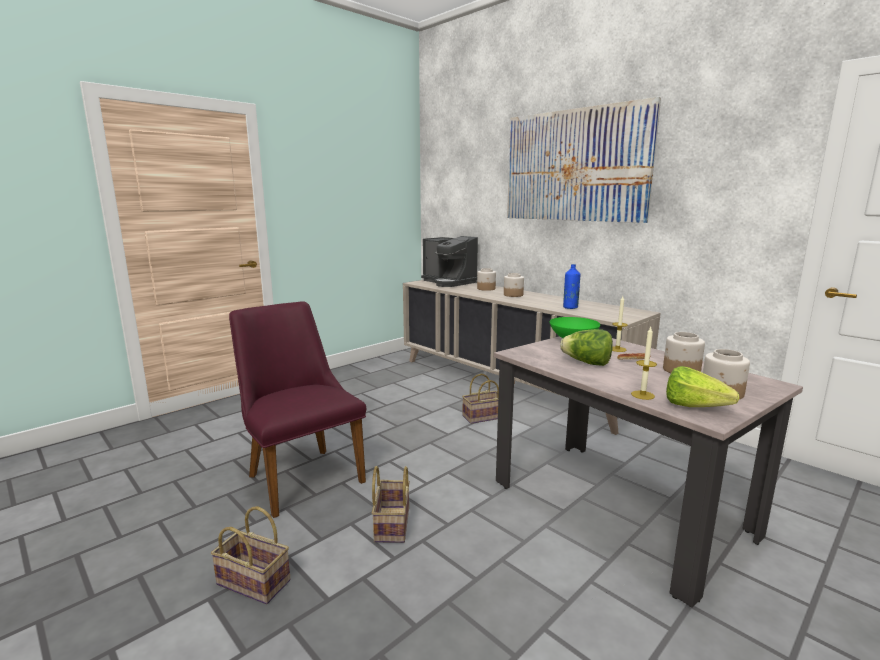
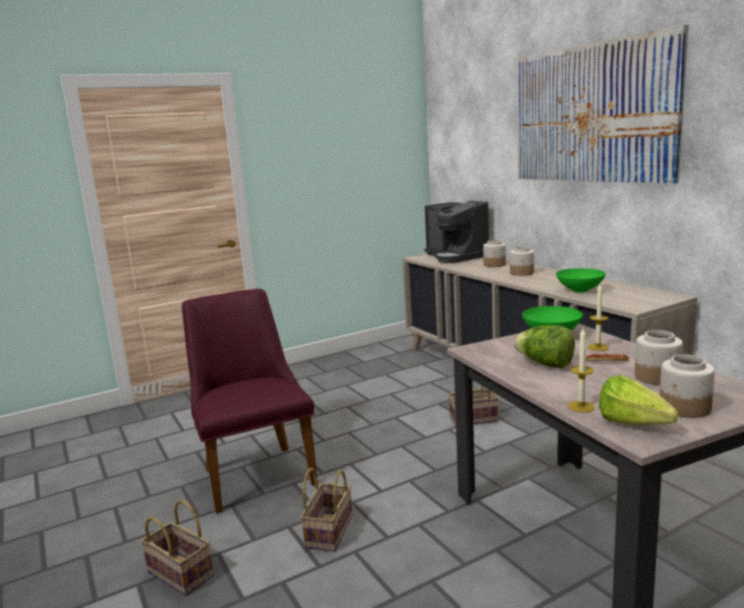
camera: 15 degrees right, 0 degrees up
blue bottle [563,264,580,309] -> green bowl [556,268,606,292]

